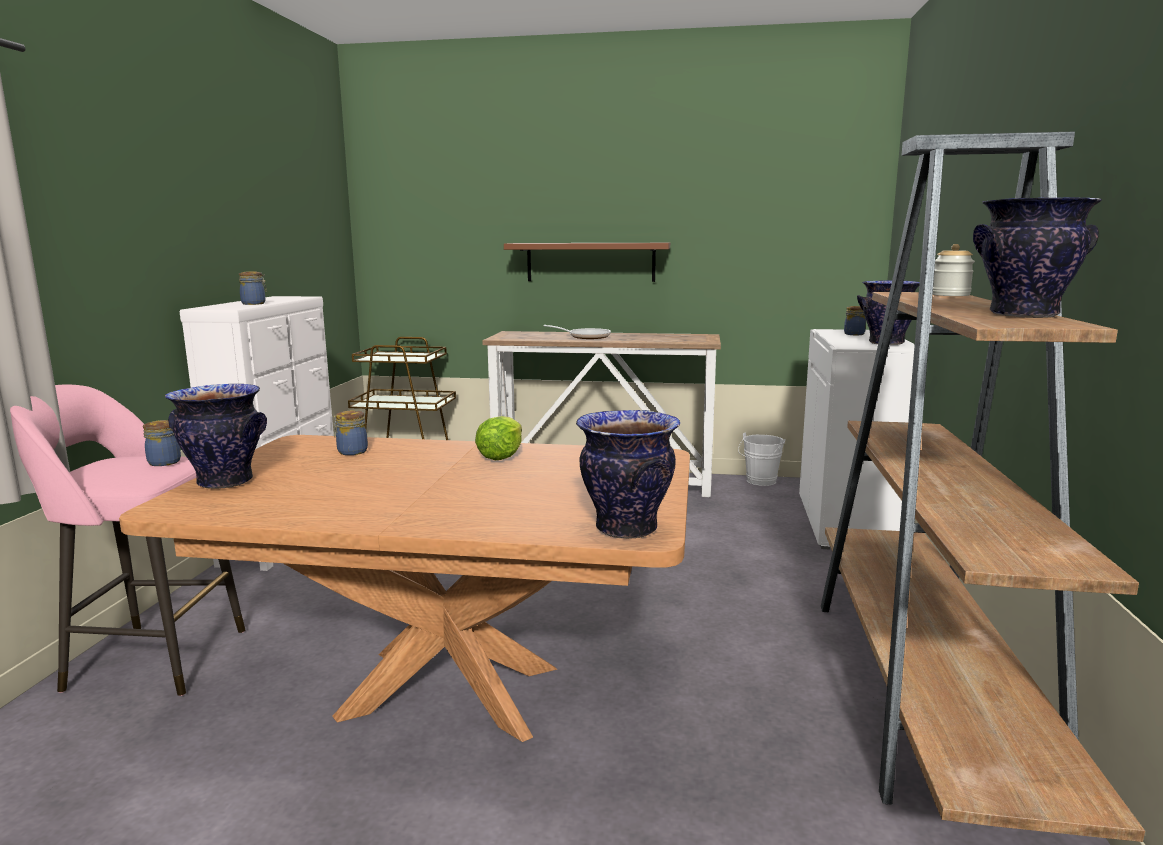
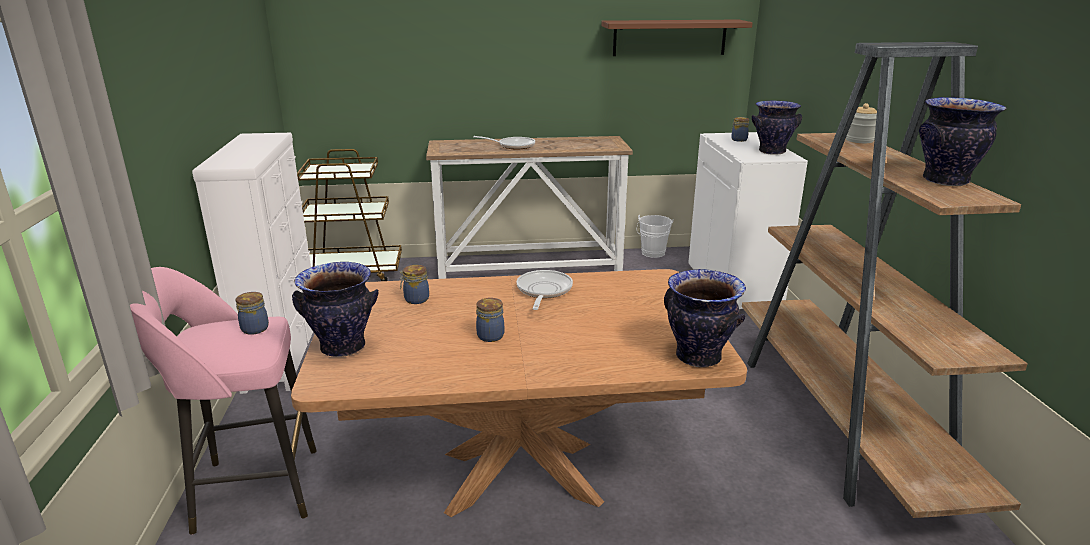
camera: 15 degrees left, 10 degrees up
jar [239,271,267,305] -> jar moved to [476,298,504,342]
lettuce [475,416,522,460] -> frying pan [517,270,573,310]
brown shelf [504,243,670,282] -> brown shelf moved to [601,20,753,56]

